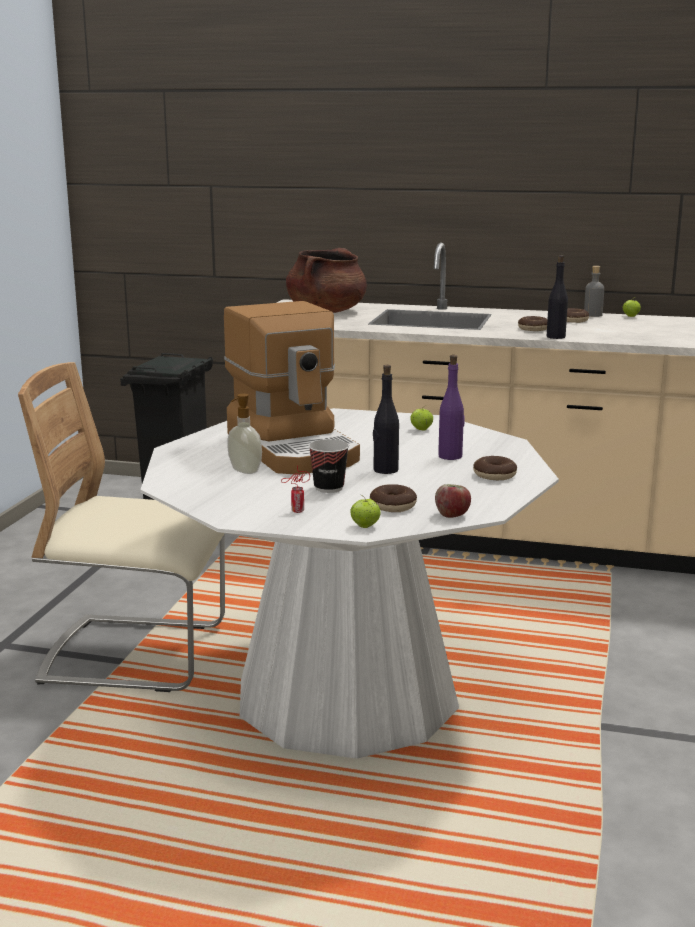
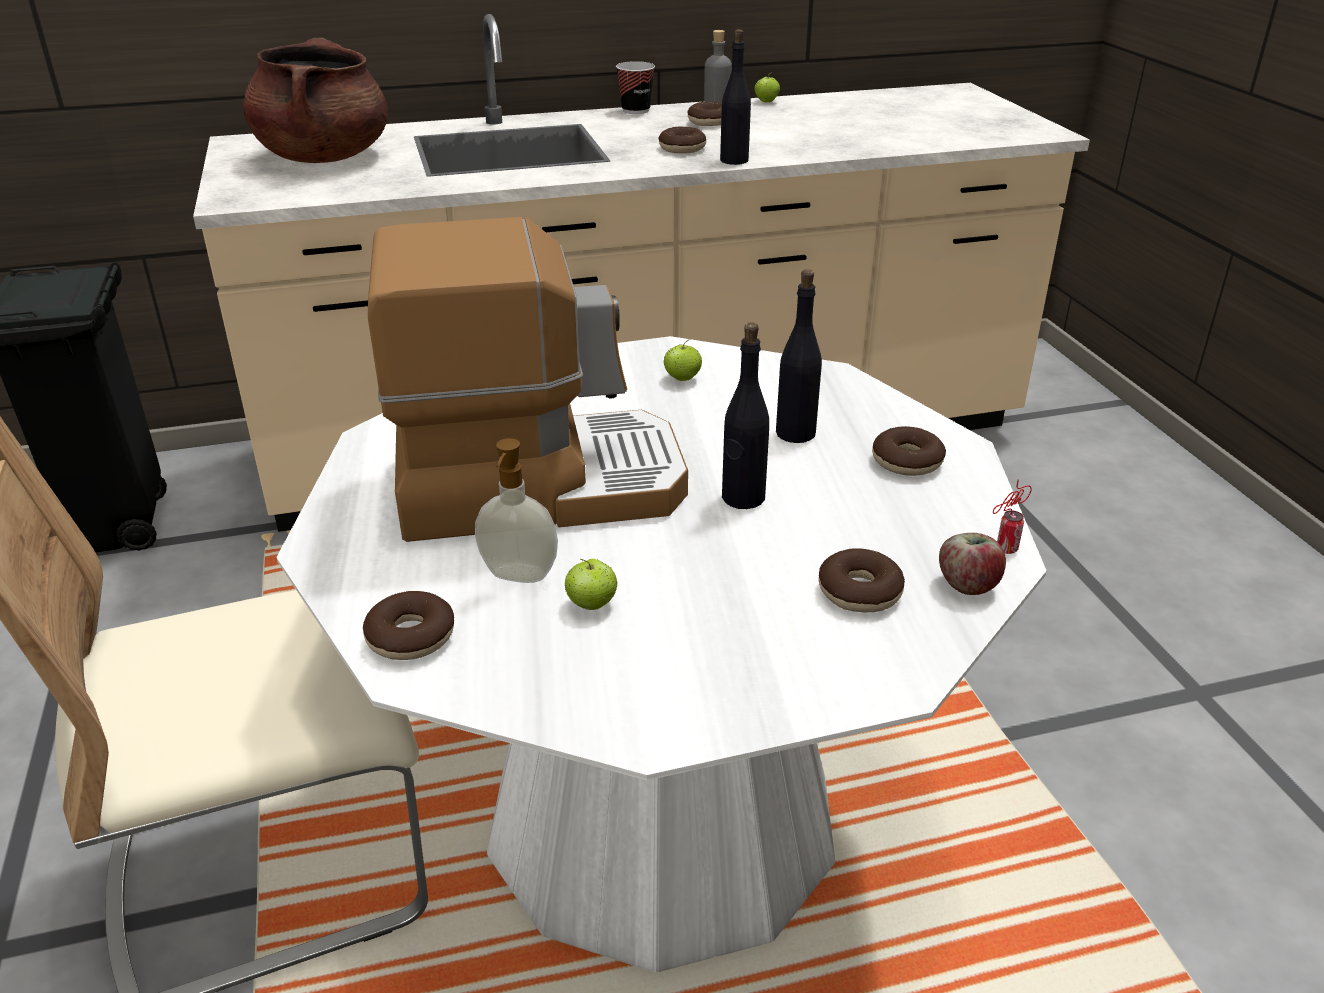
camera: 30 degrees left, 15 degrees up
coffee machine [224,301,360,475] -> coffee machine turned 45 degrees counterclockwise [368,217,688,542]
can [281,465,310,513] -> can moved to [993,479,1032,554]
cup [308,439,349,493] -> cup moved to [616,61,655,114]
apple [350,495,381,528] -> apple moved to [565,559,617,610]
purple bottle [438,355,465,460] -> black bottle [776,269,822,443]
none -> donut [363,591,454,660]

